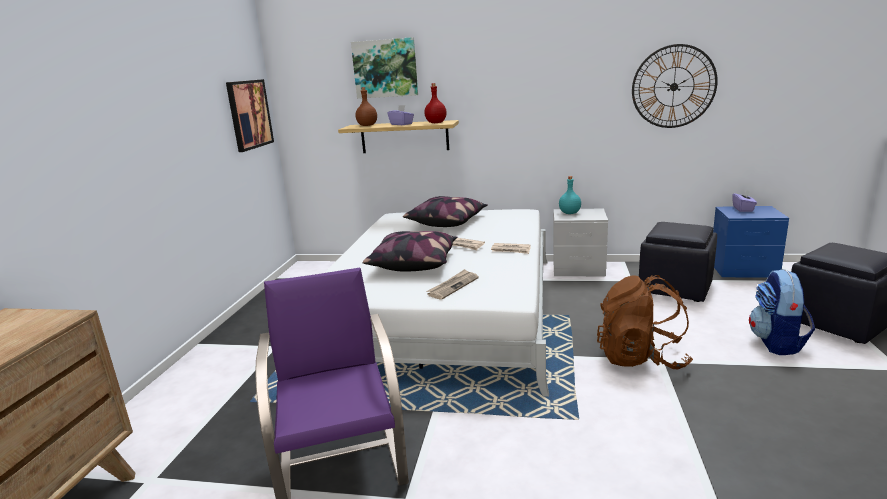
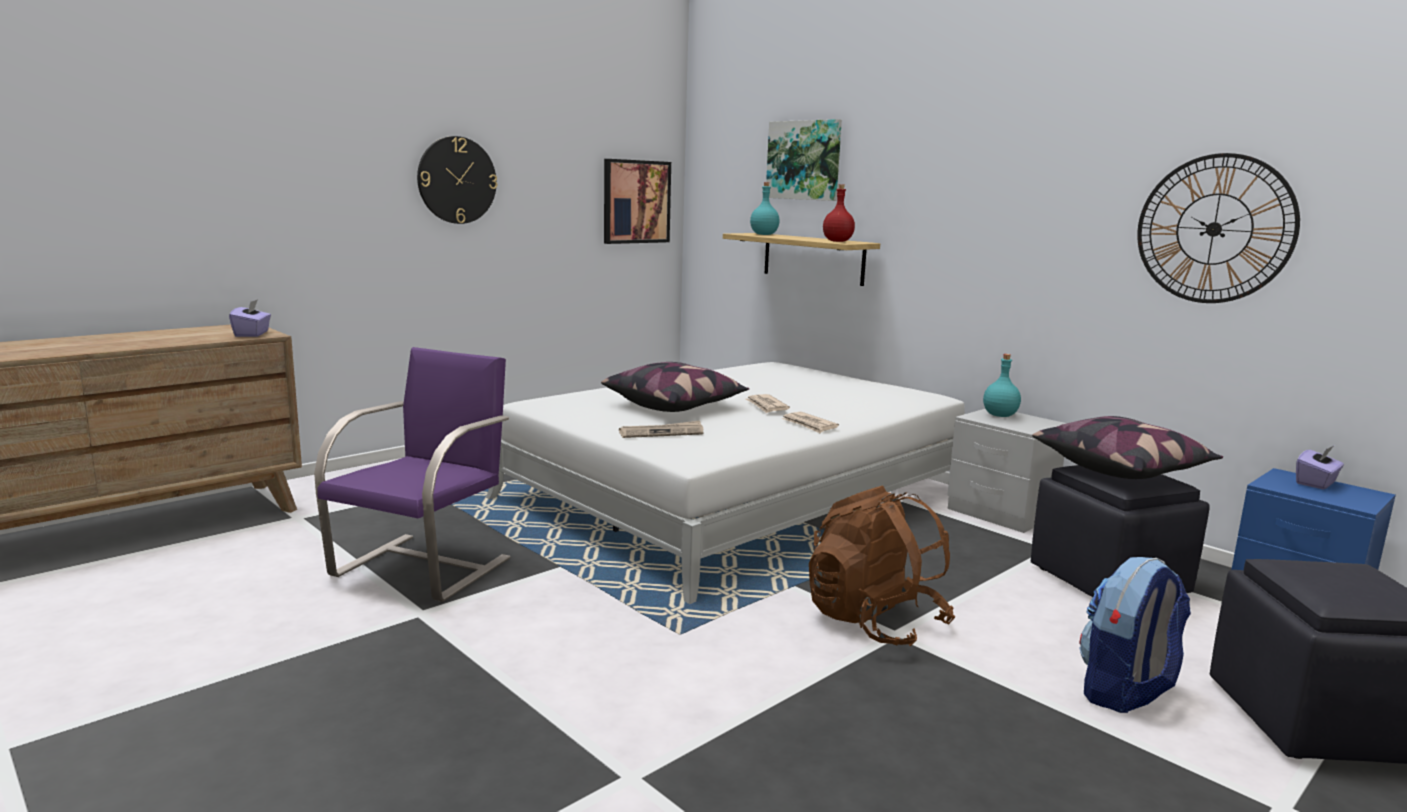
camera: 35 degrees right, 5 degrees down
brown bottle [355,87,377,126] -> turquoise bottle [750,182,780,235]
purple tissue box [387,105,414,125] -> purple tissue box moved to [229,299,271,337]
pillow [403,196,488,227] -> pillow moved to [1032,416,1223,479]
none -> wall clock [417,136,497,224]

